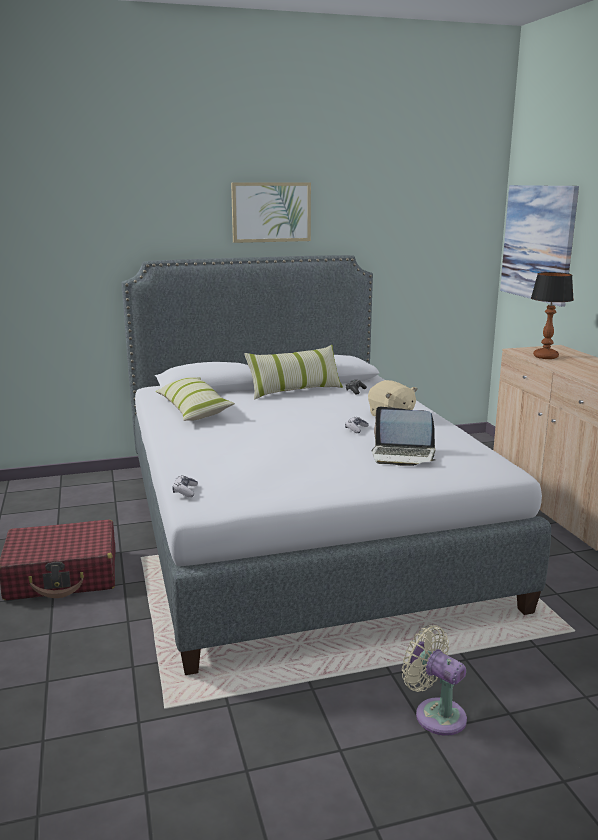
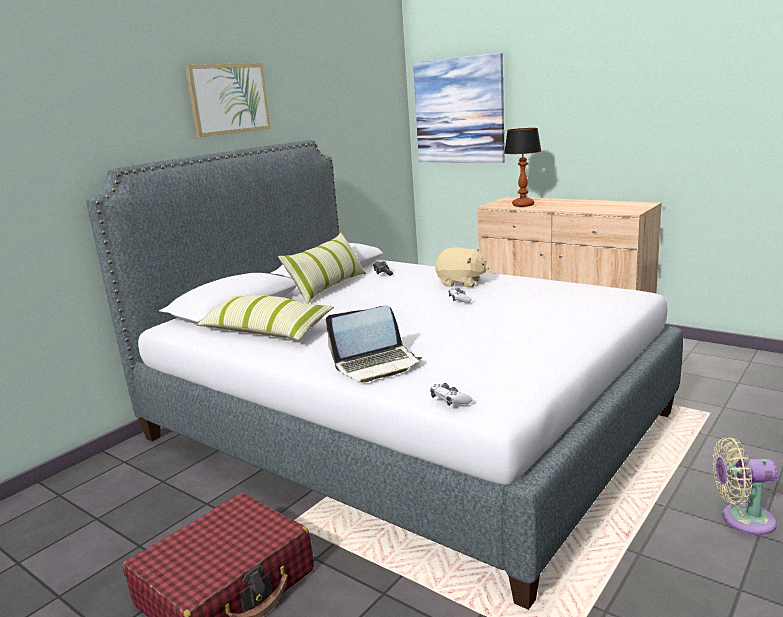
camera: 35 degrees left, 0 degrees up
laptop [372,407,436,466] -> laptop moved to [326,306,422,383]

